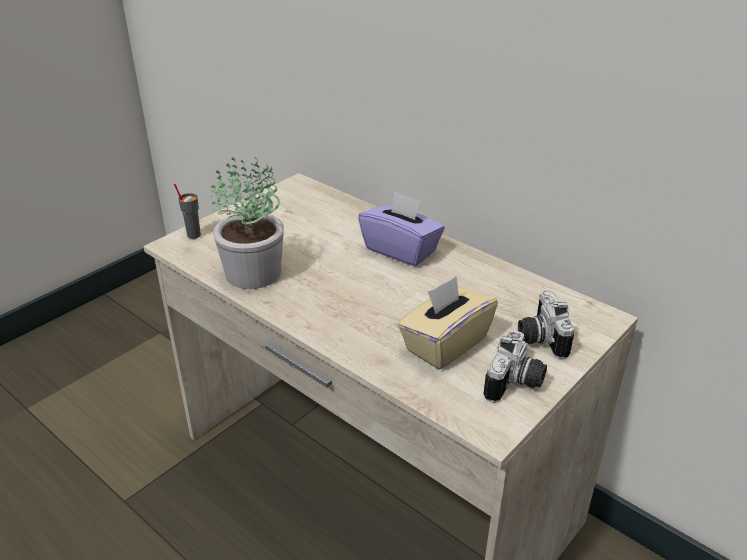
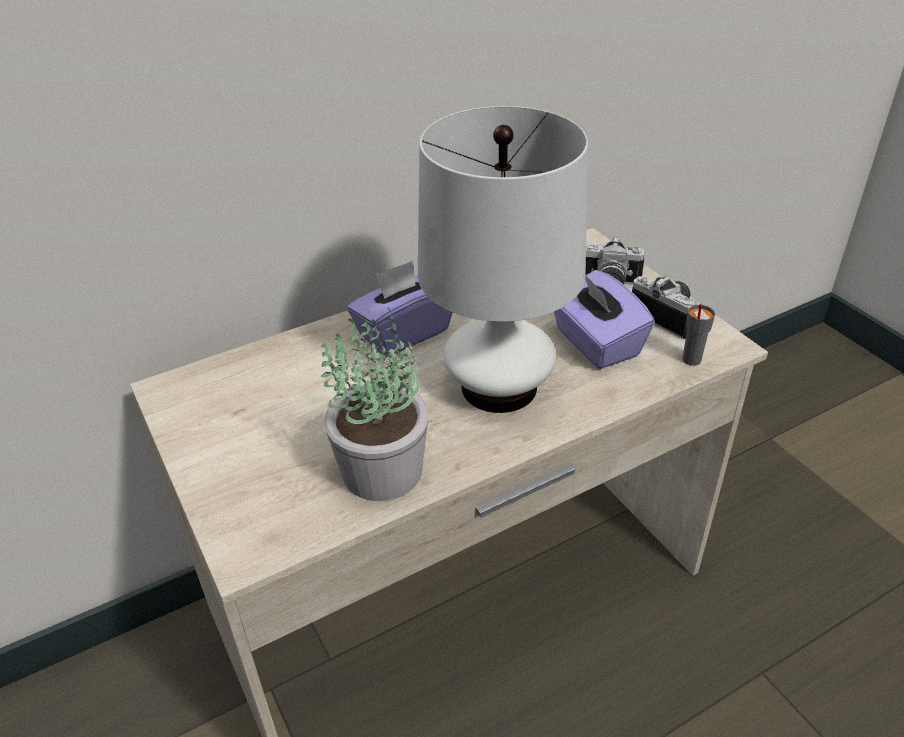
camera: 70 degrees left, 5 degrees up
grey cup [174,184,201,239] -> grey cup moved to [682,304,715,366]
beige tissue box [398,276,498,369] -> purple tissue box [554,270,655,369]
none -> white table lamp [418,106,588,413]

